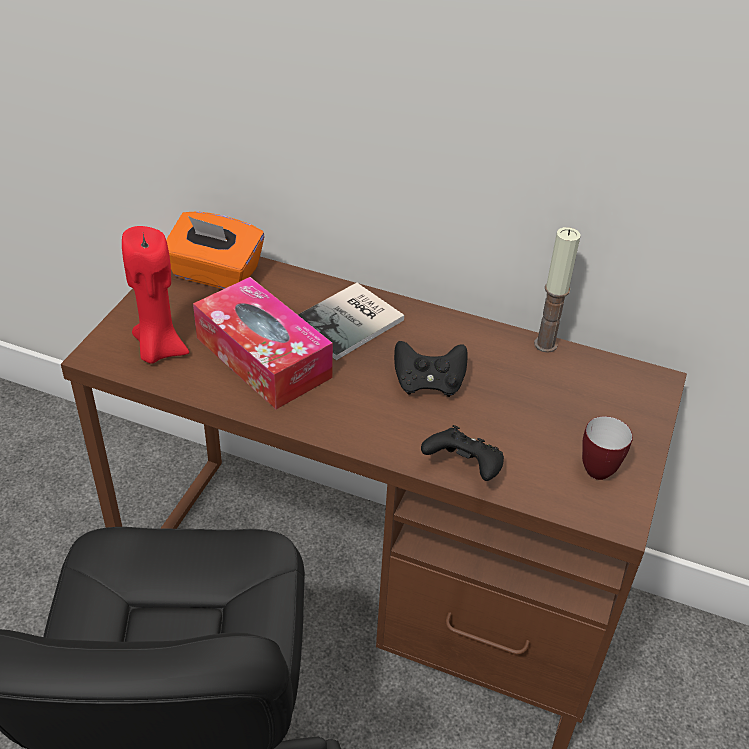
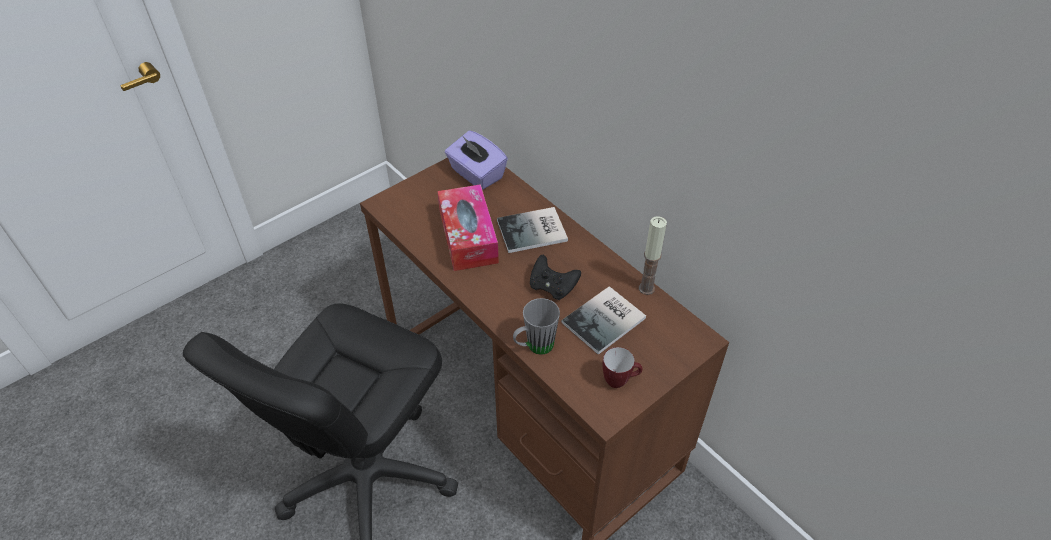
camera: 30 degrees right, 5 degrees up
red candle [122,226,189,364] -> none
orange tissue box [166,211,264,289] -> purple tissue box [445,131,508,190]
black game controller [421,425,504,481] -> grey mug [513,298,560,355]
none -> book [561,286,646,355]

